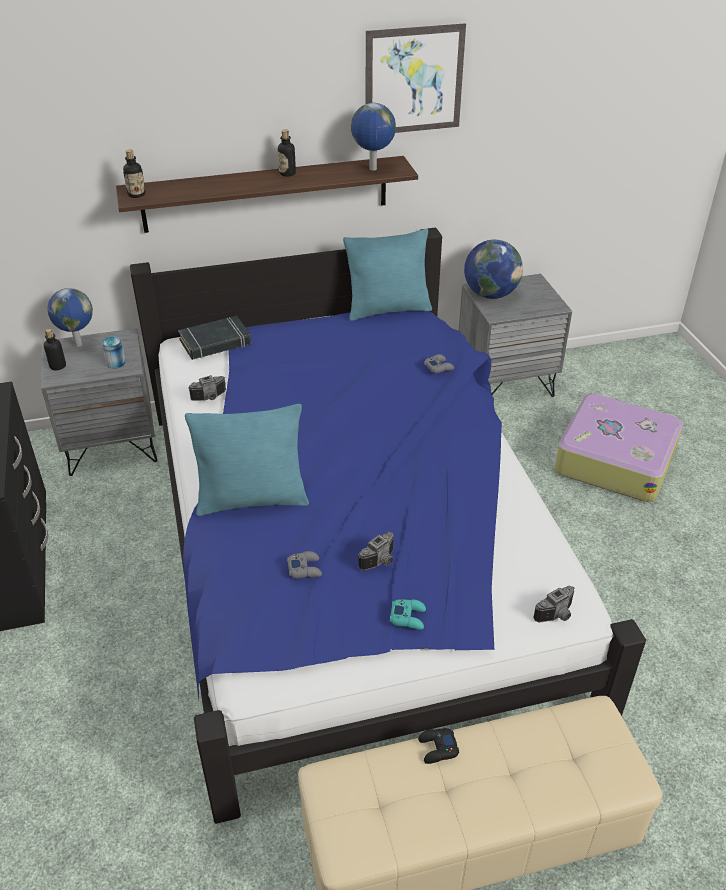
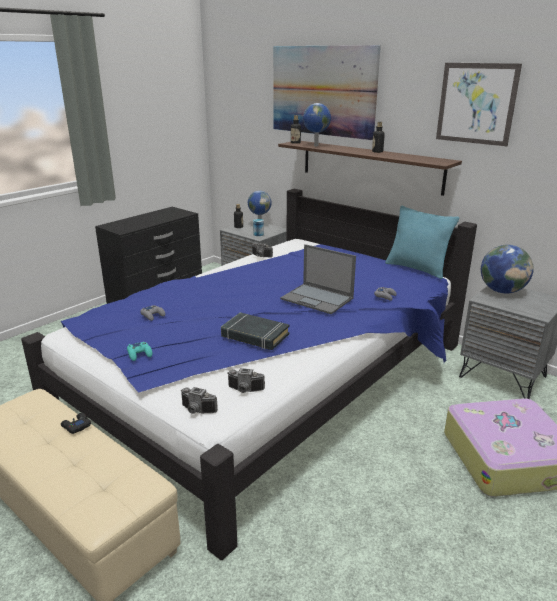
camera: 55 degrees right, 15 degrees down
black book [178,316,251,360] -> black book moved to [221,312,290,350]
turquoise pillow [185,404,309,516] -> none
globe [351,103,396,171] -> globe moved to [303,103,331,146]
camera [358,532,394,570] -> camera moved to [227,368,265,393]
none -> picture [273,45,381,140]
none -> laptop [280,244,356,314]

